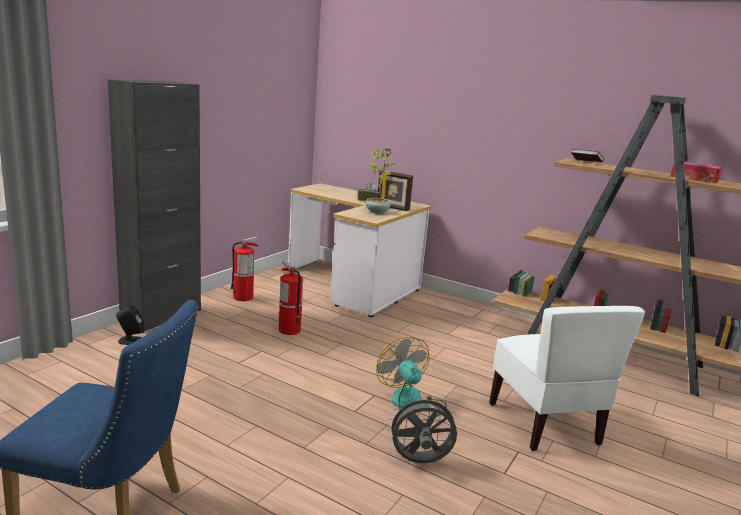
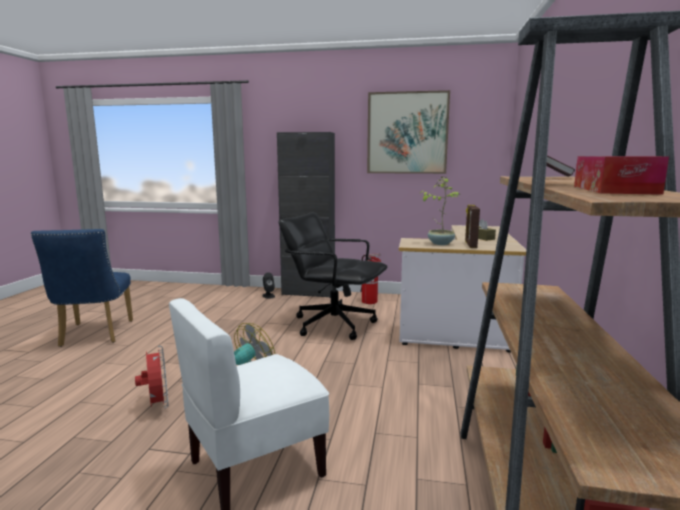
camera: 70 degrees right, 5 degrees down
fire extinguisher [279,260,303,335] -> black office chair [279,212,388,340]
grey fan [387,395,459,463] -> red fan [135,346,169,408]
none -> picture [367,90,450,174]

